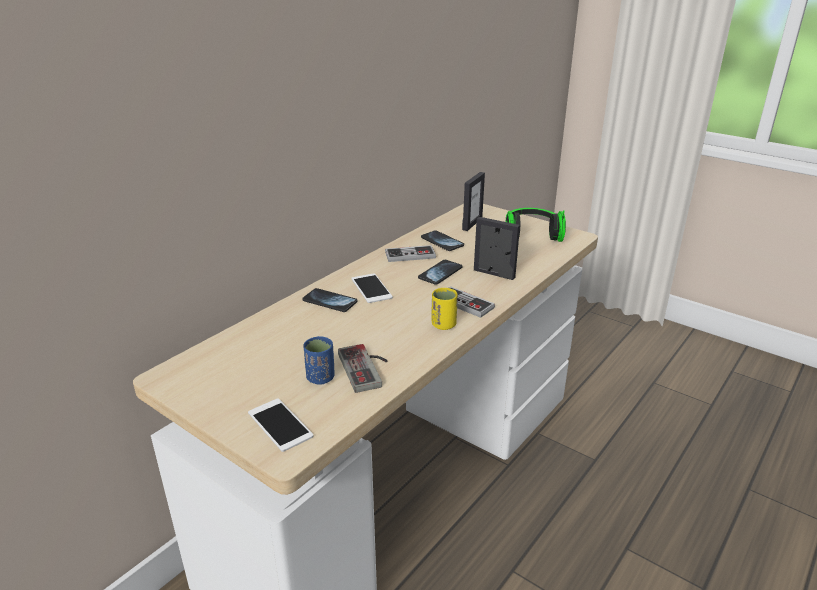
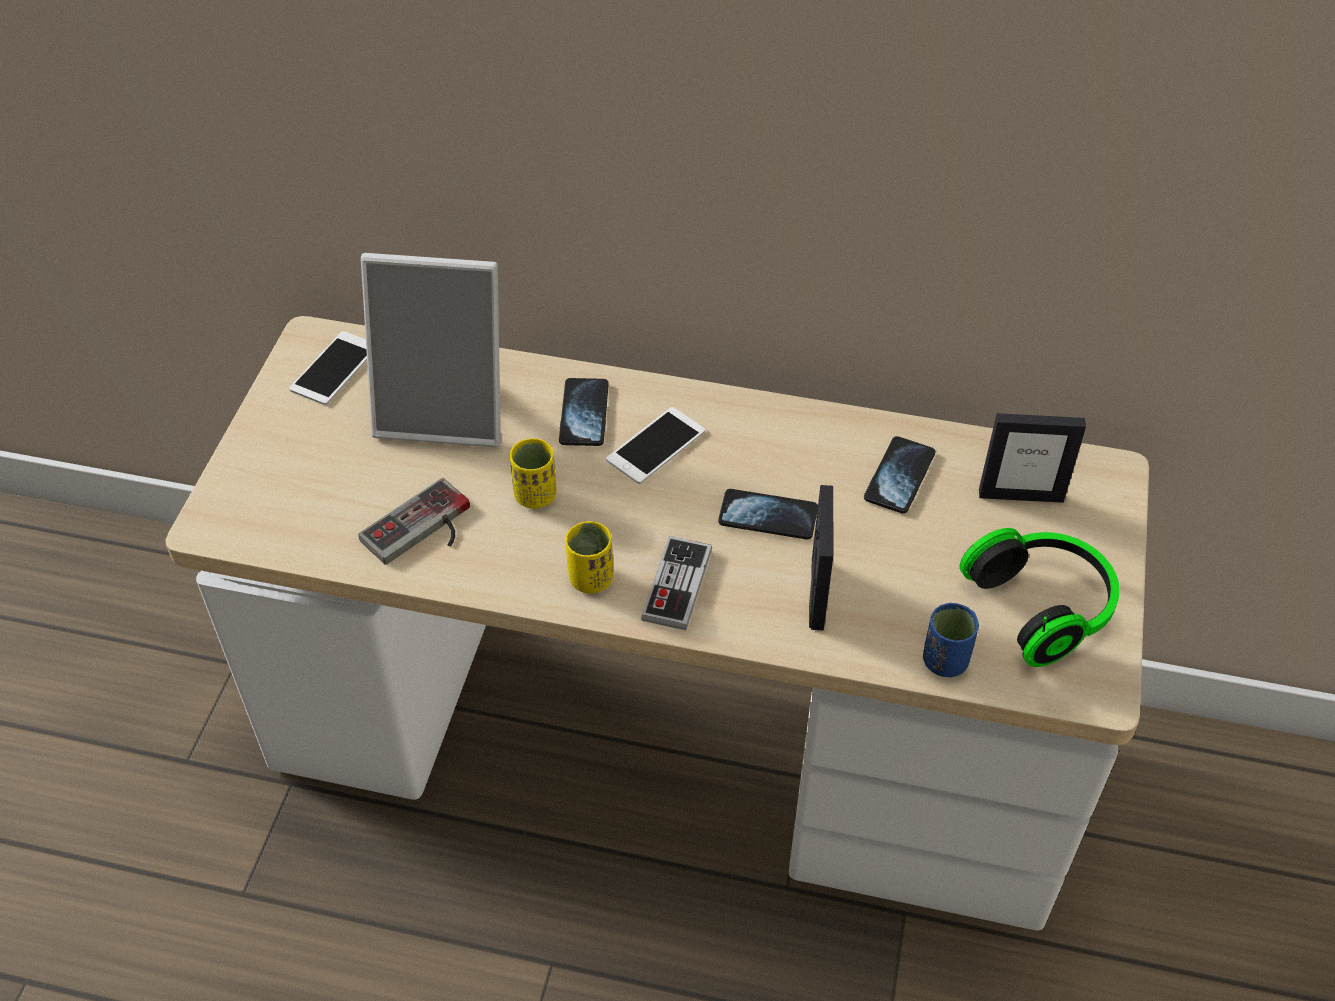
camera: 65 degrees right, 20 degrees up
phone [248,398,314,452] -> phone moved to [289,331,367,405]
blue cup [303,336,334,385] -> blue cup moved to [923,603,979,677]
game controller [385,245,436,262] -> none
none -> picture frame [361,253,501,447]
none -> yellow cup [510,438,556,509]

